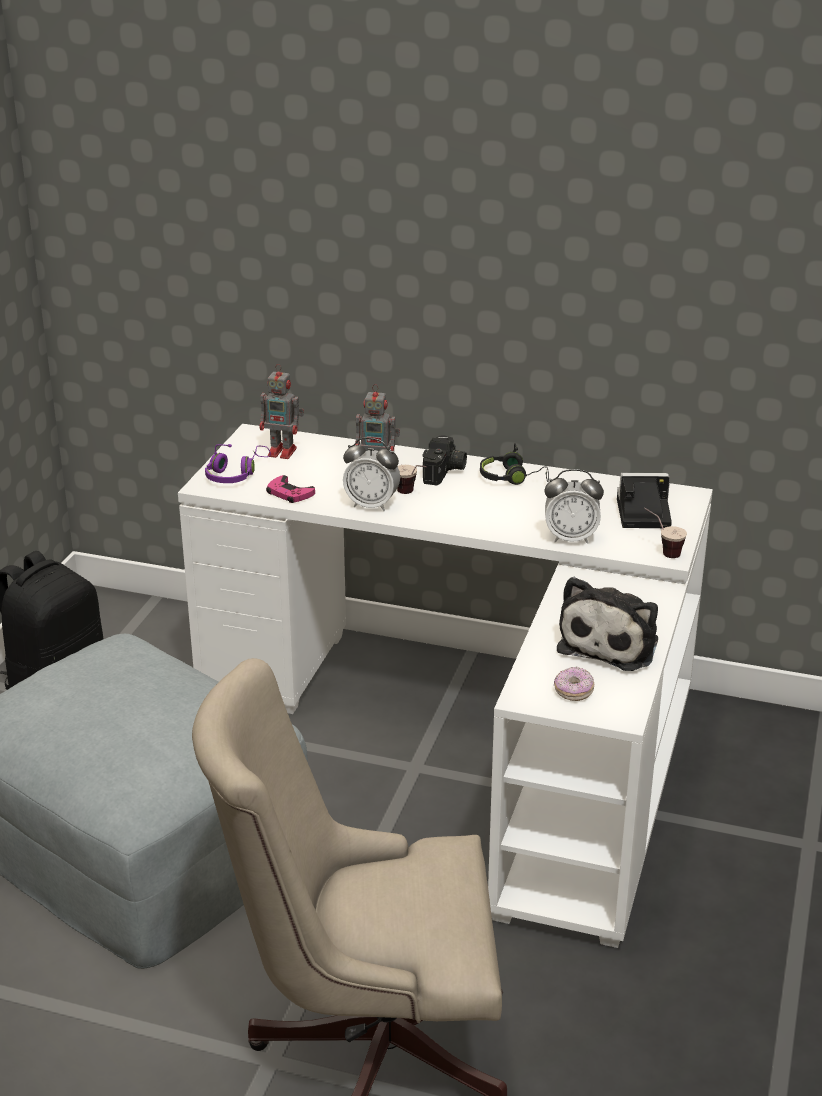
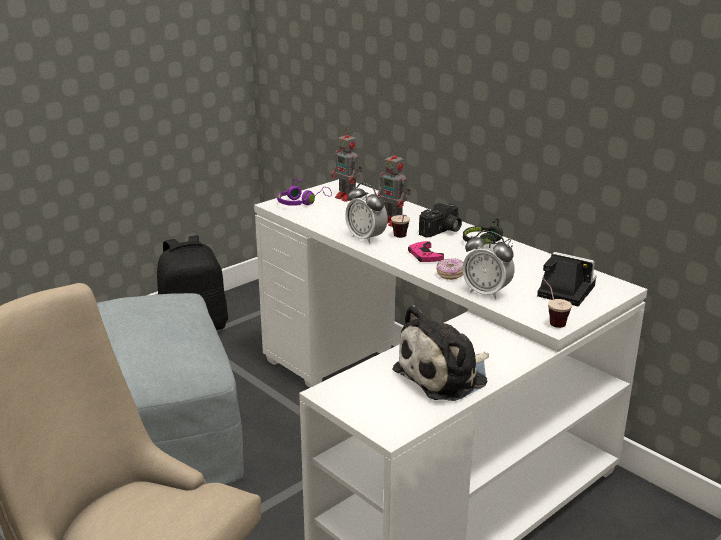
camera: 30 degrees right, 5 degrees down
pink game controller [266,475,315,503] -> pink game controller moved to [408,241,444,262]
donut [554,667,594,701] -> donut moved to [436,258,463,280]

